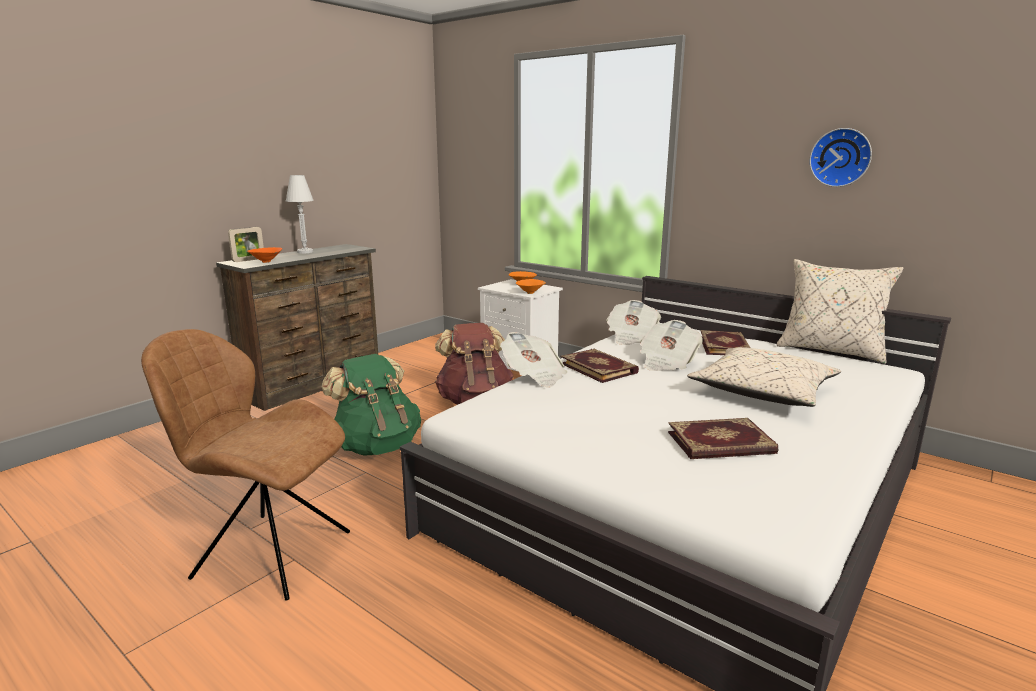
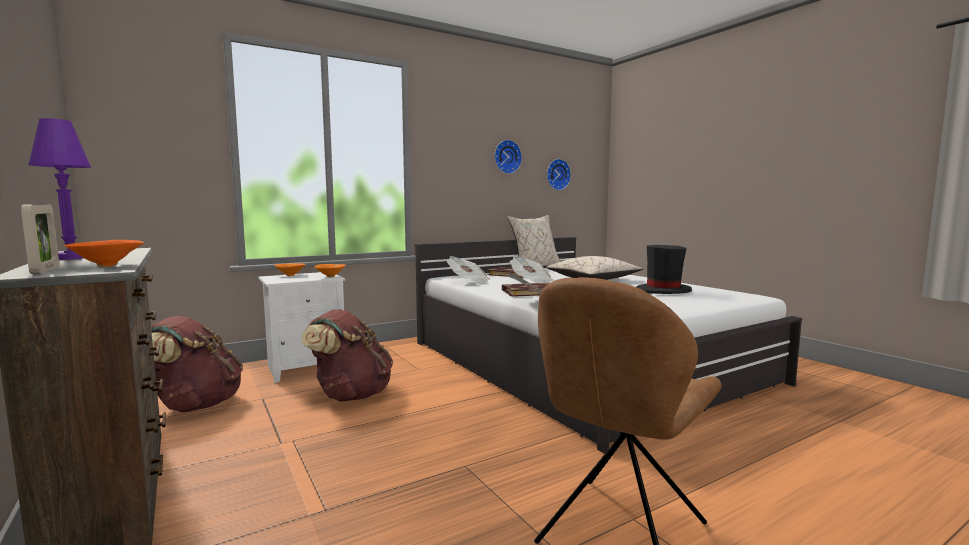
camera: 70 degrees left, 10 degrees down
white table lamp [286,175,314,254] -> purple table lamp [28,118,91,260]
green backpack [321,354,421,456] -> none
book [668,418,778,459] -> black hat [636,245,692,294]
none -> brown backpack [151,316,243,412]
none -> wall clock [547,159,571,190]

